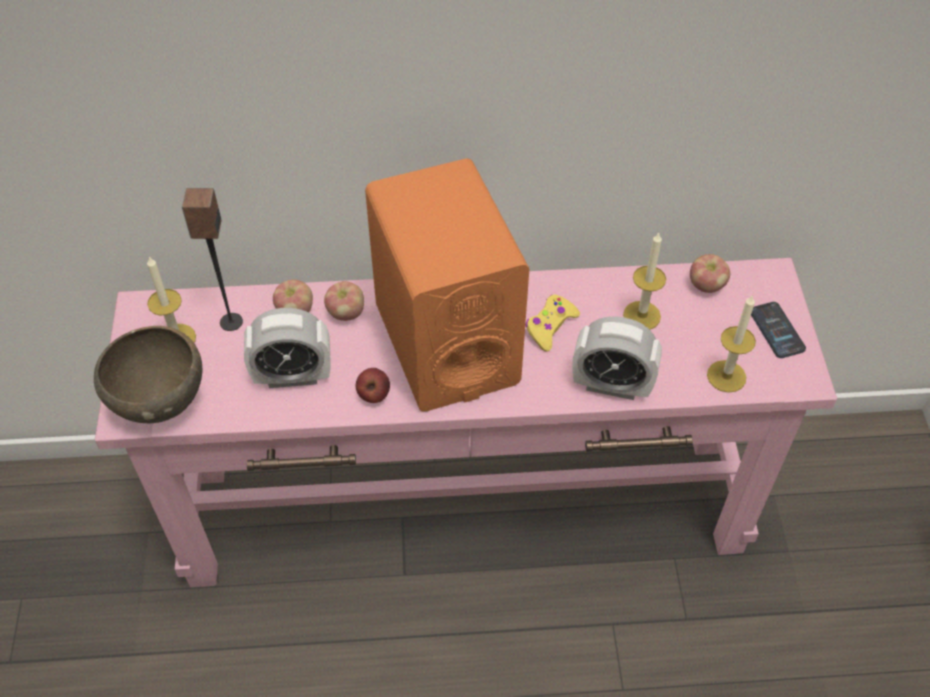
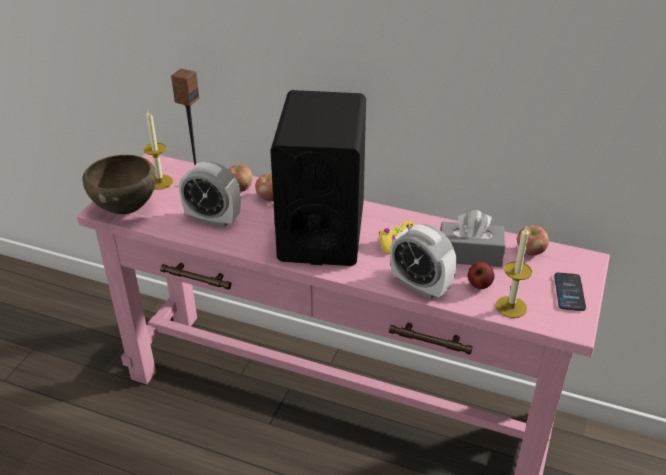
camera: 25 degrees right, 15 degrees down
apple [356,368,390,403] -> apple moved to [468,262,495,289]
orange speaker [365,158,530,412] -> black speaker [270,90,366,266]
candle [623,233,666,329] -> grey tissue box [440,210,505,267]

